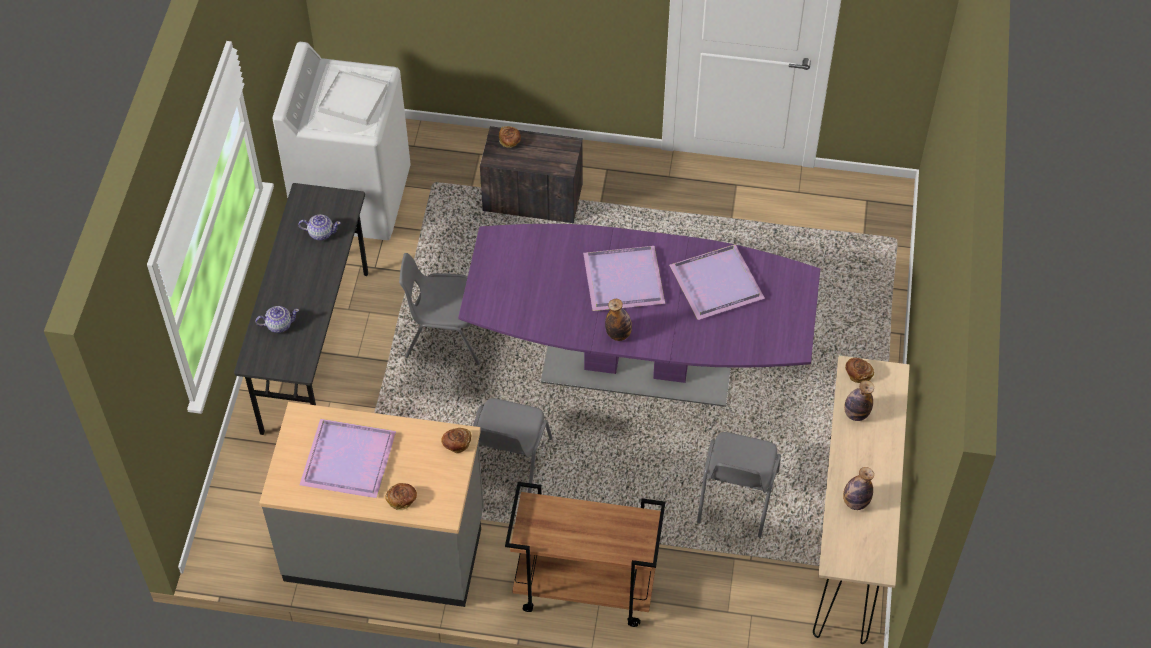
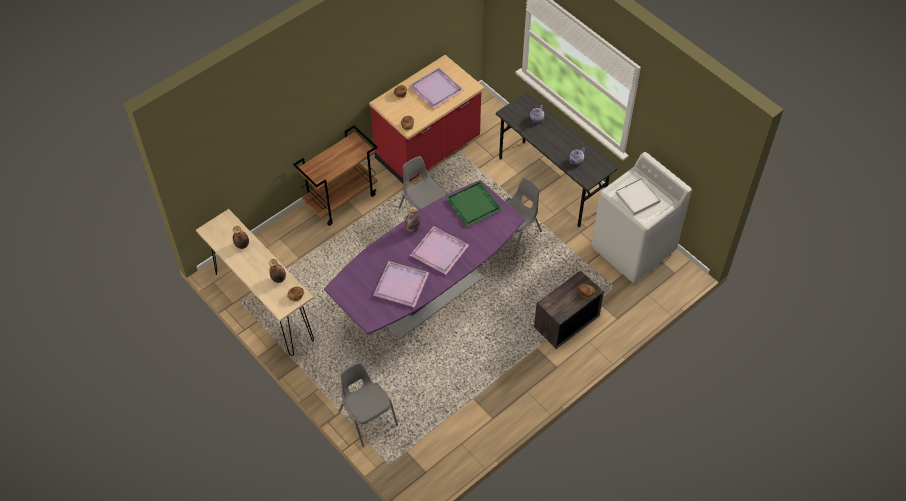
camera: 130 degrees right, 0 degrees up
grey counter [259,402,484,607] -> red counter [369,55,484,183]
grey chair [697,432,781,537] -> grey chair moved to [339,362,398,447]
none -> green tray [445,181,502,227]

